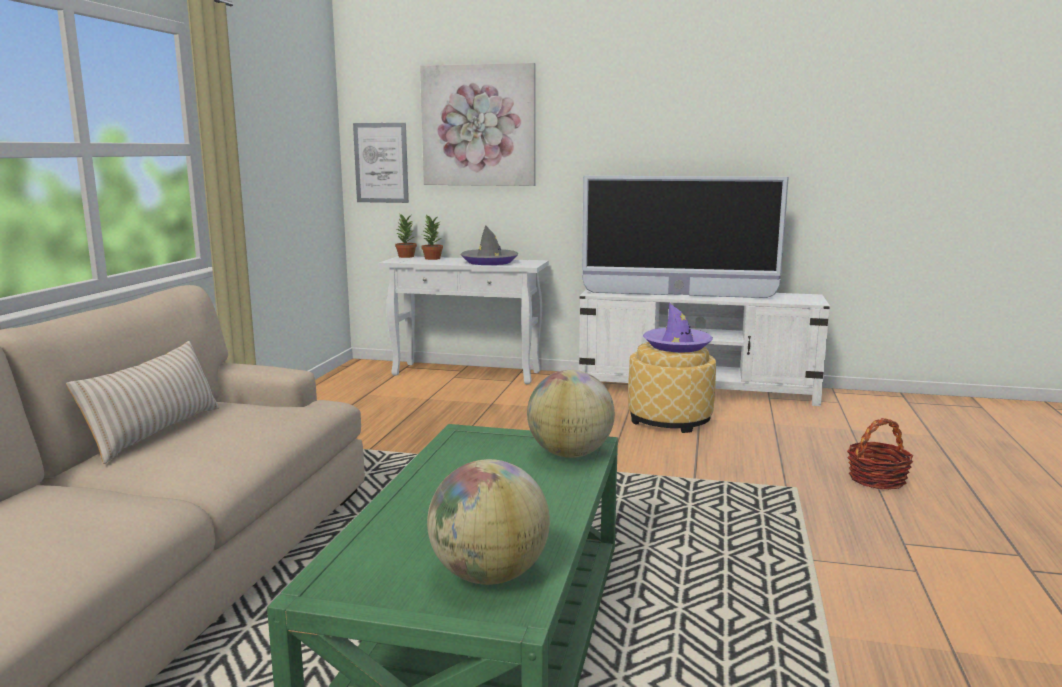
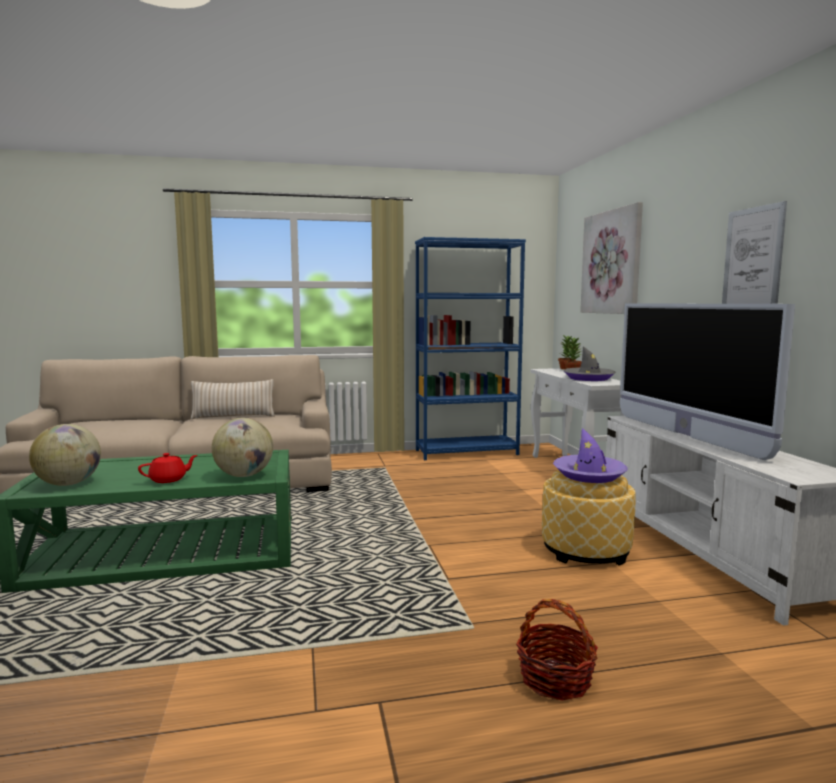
camera: 65 degrees right, 5 degrees down
picture [353,123,409,203] -> picture moved to [722,201,787,304]
none -> red teapot [138,453,197,483]
none -> blue bookcase [415,237,526,460]

